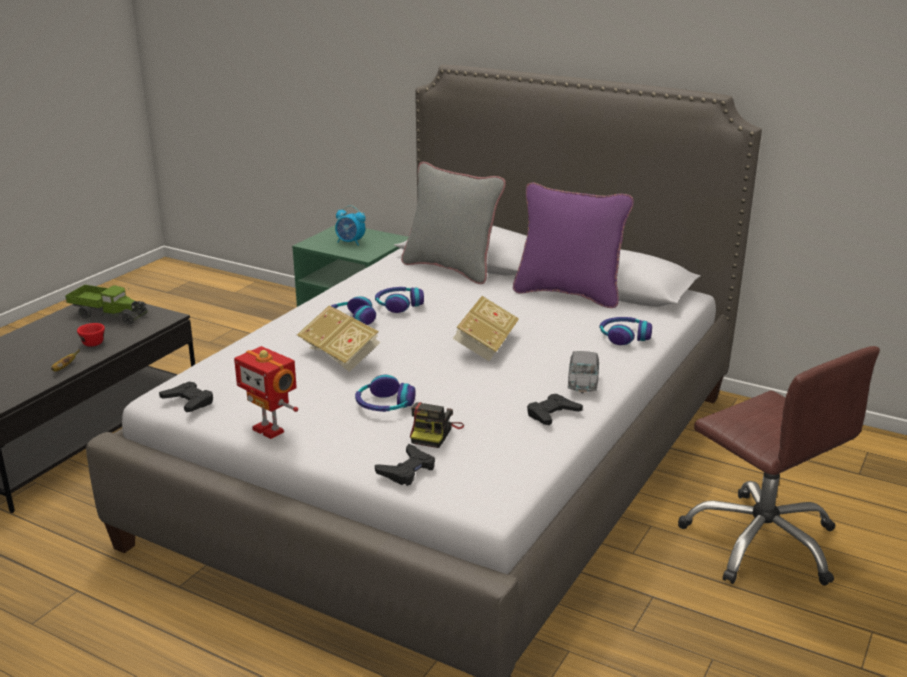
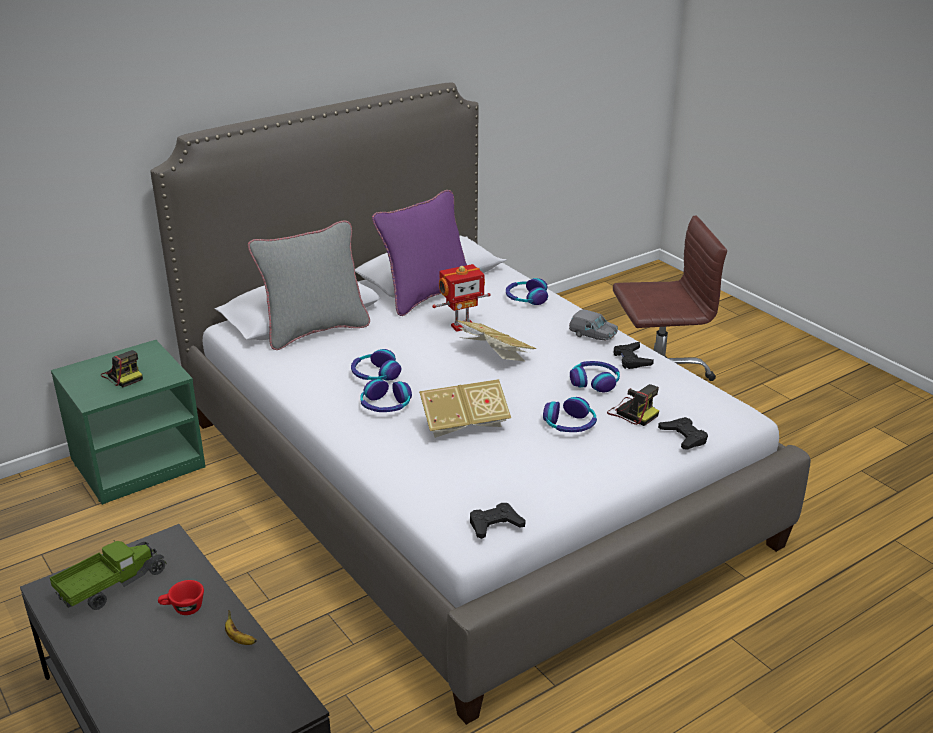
camera: 65 degrees left, 5 degrees up
toy robot [234,346,298,439] -> toy robot moved to [432,264,491,332]
alarm clock [335,205,366,246] -> camera [101,350,143,387]
none -> headphones [570,361,620,393]

